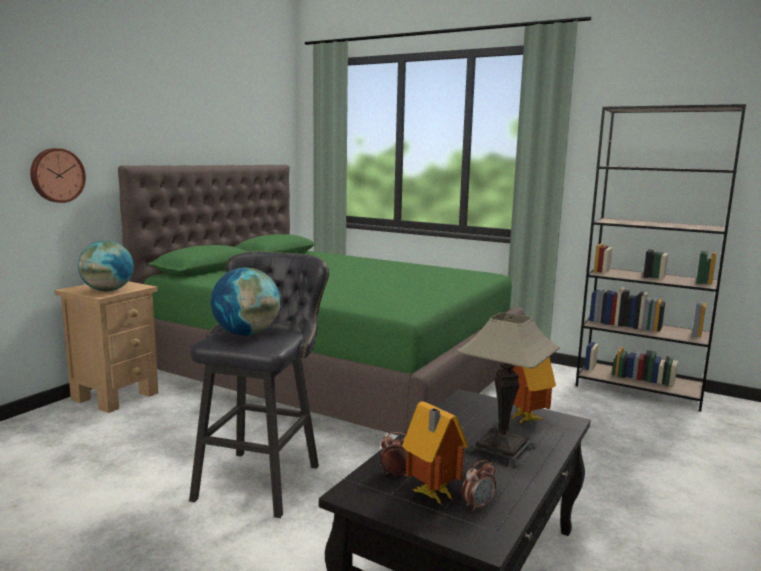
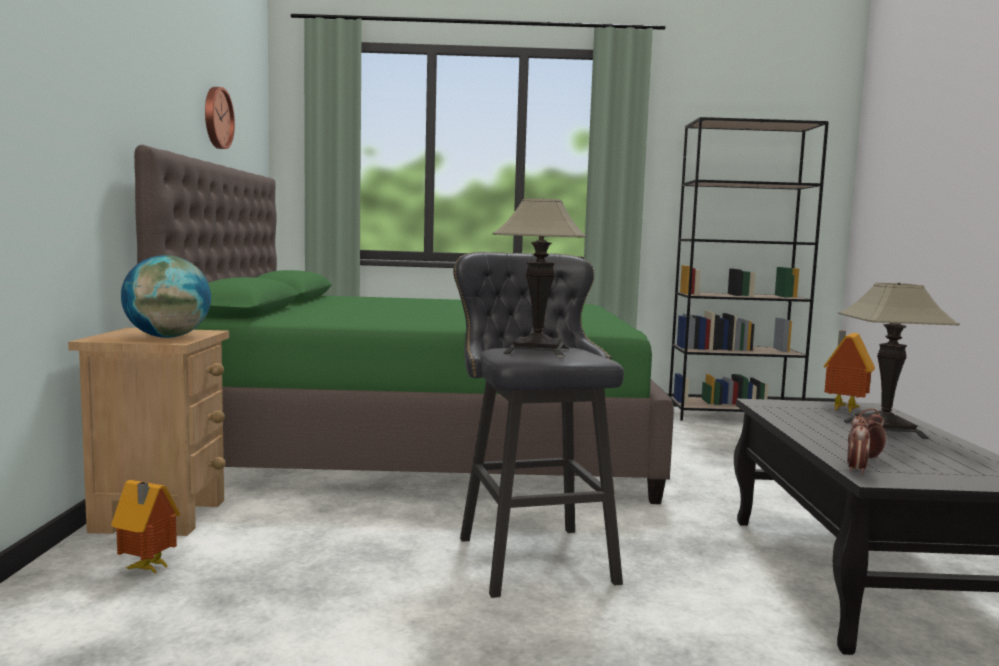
camera: 30 degrees left, 5 degrees down
wall clock [30,148,86,203] -> wall clock moved to [205,87,235,149]
globe [211,267,280,336] -> table lamp [492,198,587,357]
toy house [402,401,468,506] -> toy house moved to [111,480,180,574]
alarm clock [462,460,496,512] -> alarm clock moved to [847,417,870,474]

